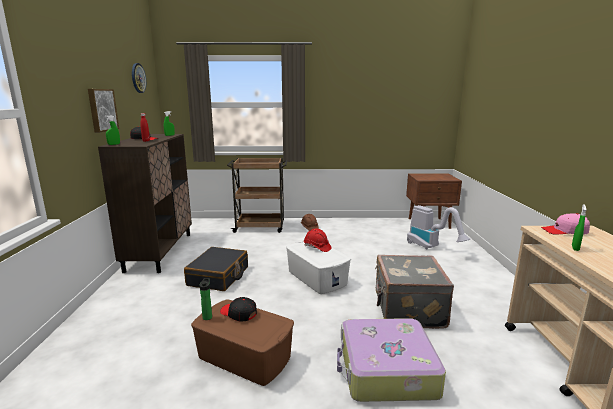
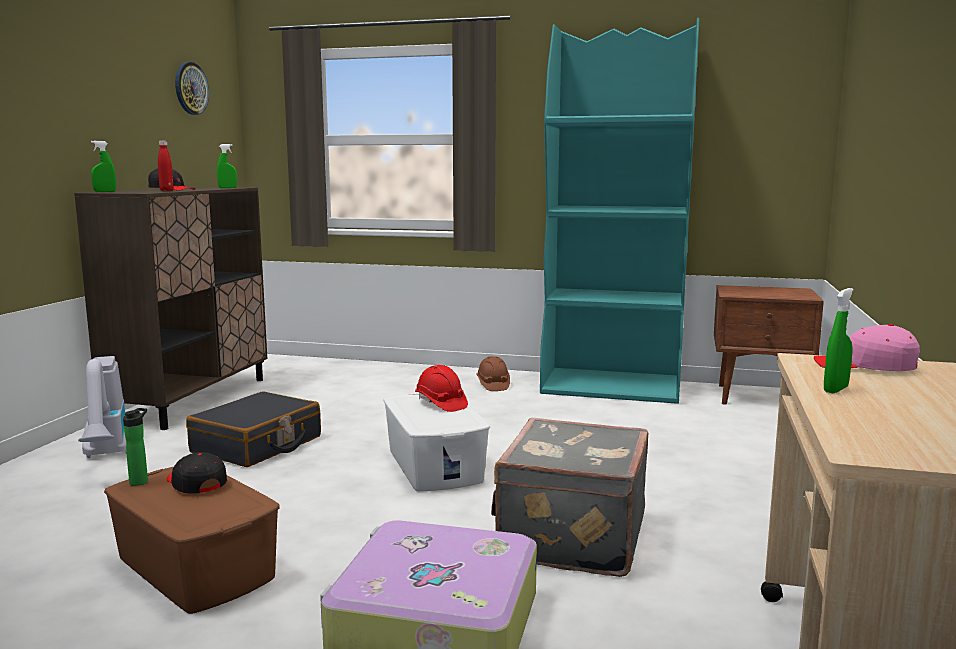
camera: 15 degrees right, 5 degrees down
picture [88,89,119,133] -> none
brown cart [227,158,287,233] -> none
vacuum cleaner [407,205,470,250] -> vacuum cleaner moved to [78,356,127,458]
none -> turquoise bookcase [540,18,699,404]

